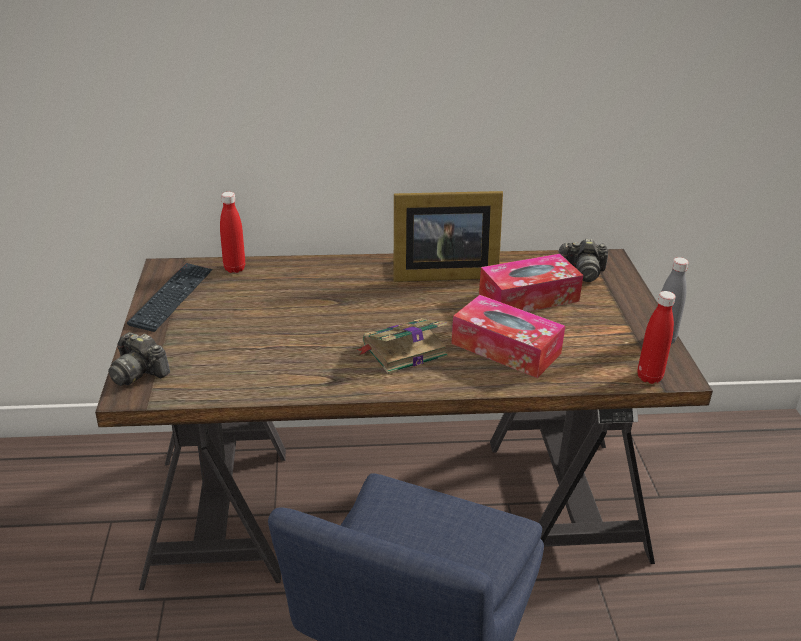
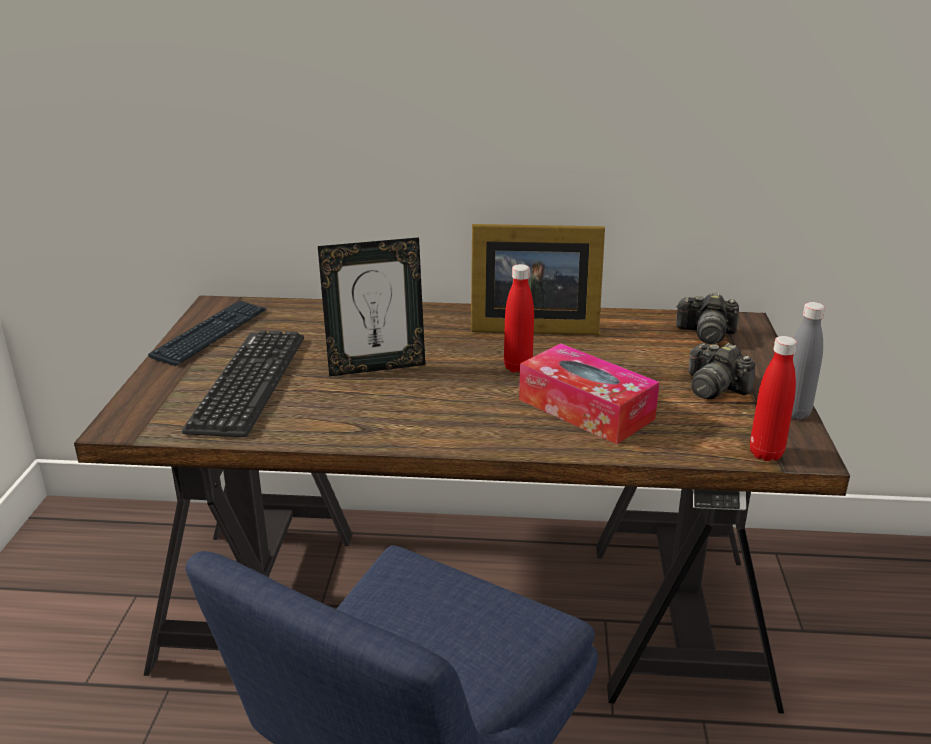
camera: 10 degrees right, 5 degrees down
camera [108,332,170,386] -> camera moved to [688,343,755,399]
red bottle [220,192,245,273] -> red bottle moved to [504,264,534,373]
book [356,318,448,374] -> none
tissue box [479,254,583,312] -> none
none -> keyboard [182,330,304,437]
none -> picture frame [318,237,425,376]

